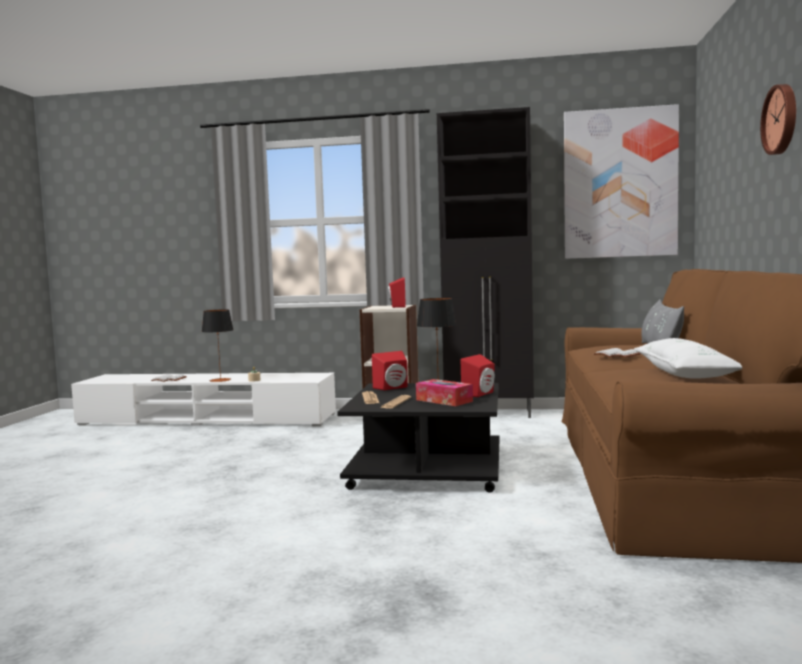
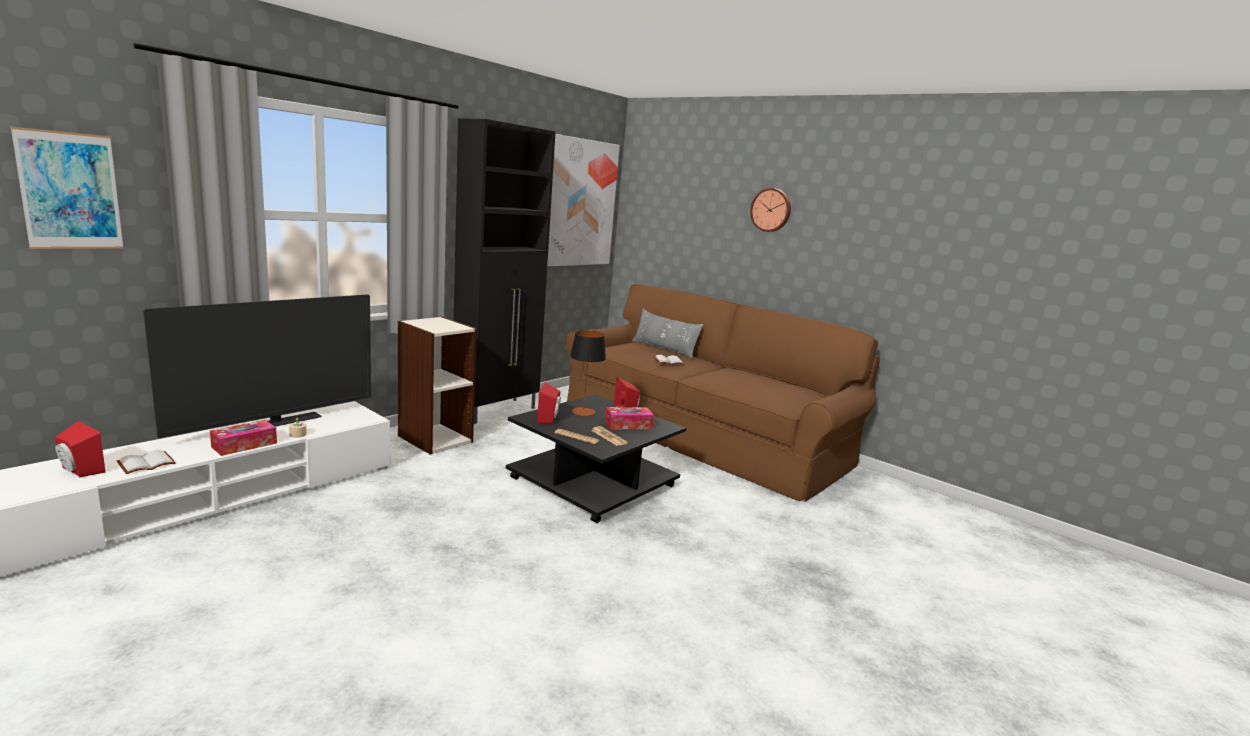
camera: 60 degrees left, 10 degrees up
table lamp [202,309,233,382] -> tissue box [210,420,277,456]
red speaker [388,277,406,308] -> red speaker moved to [55,421,106,477]
white pillow [634,338,742,379] -> none
none -> picture [10,126,124,249]
none -> television [143,294,371,438]

